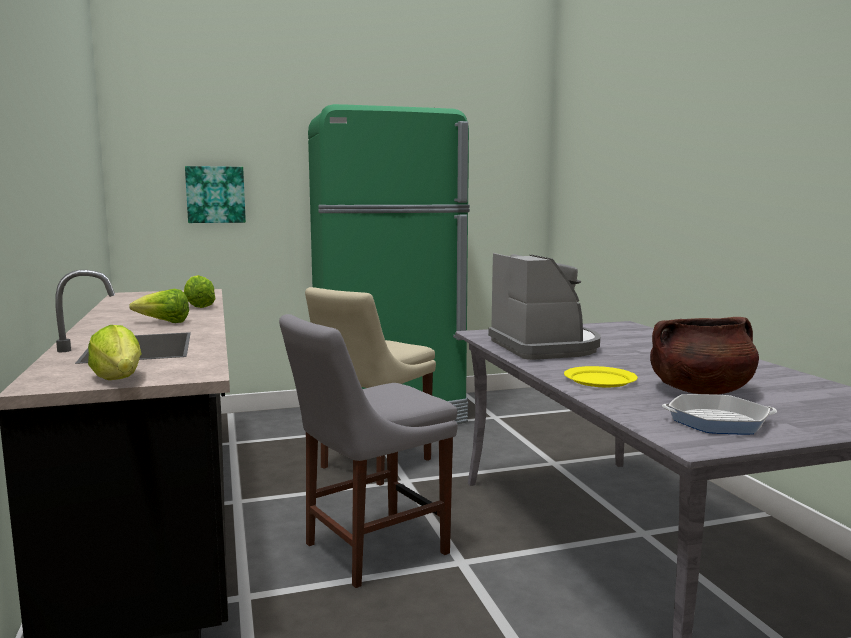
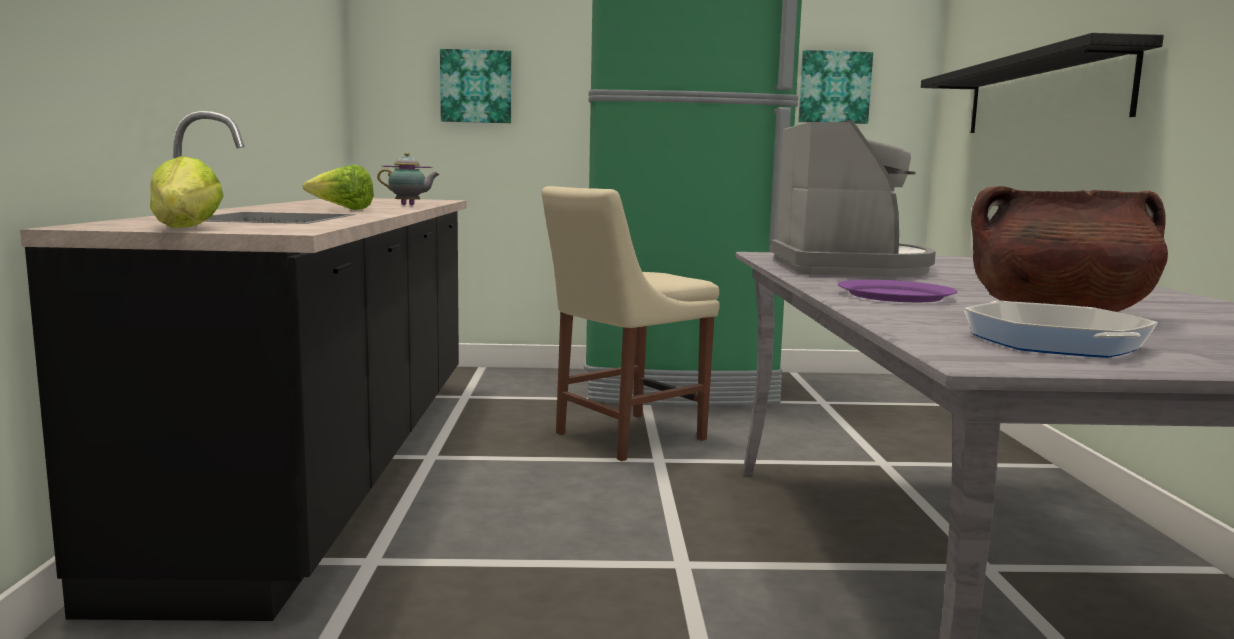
camera: 15 degrees right, 0 degrees up
lettuce [184,275,216,308] -> teapot [377,152,440,205]
grey chair [279,314,458,588] -> none
yellow plate [564,366,638,387] -> purple plate [838,280,957,302]
frying pan [662,394,777,434] -> frying pan turned 60 degrees clockwise [963,301,1158,358]
none -> picture [798,50,873,124]
none -> black shelf [921,33,1164,133]

